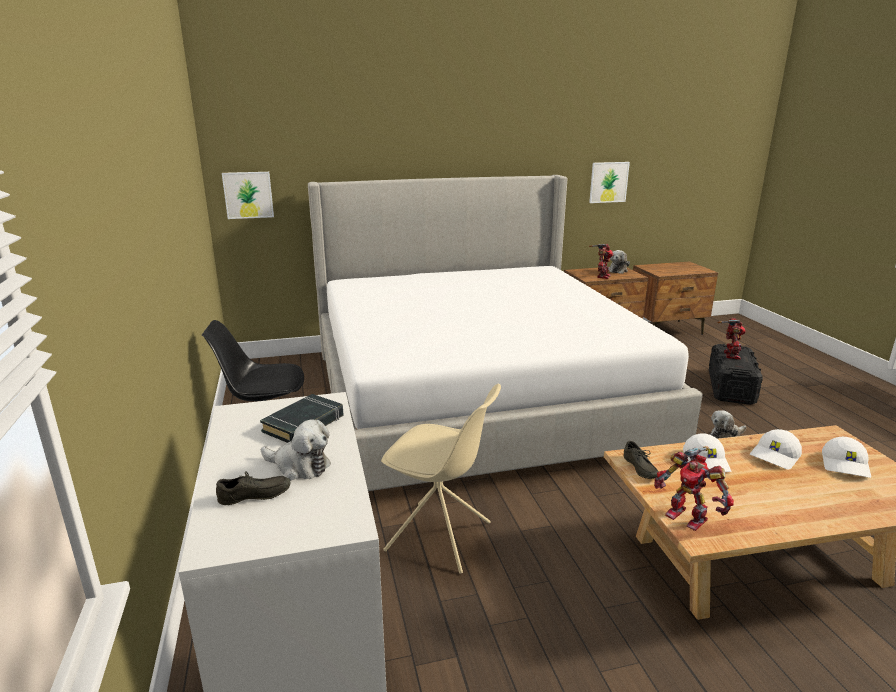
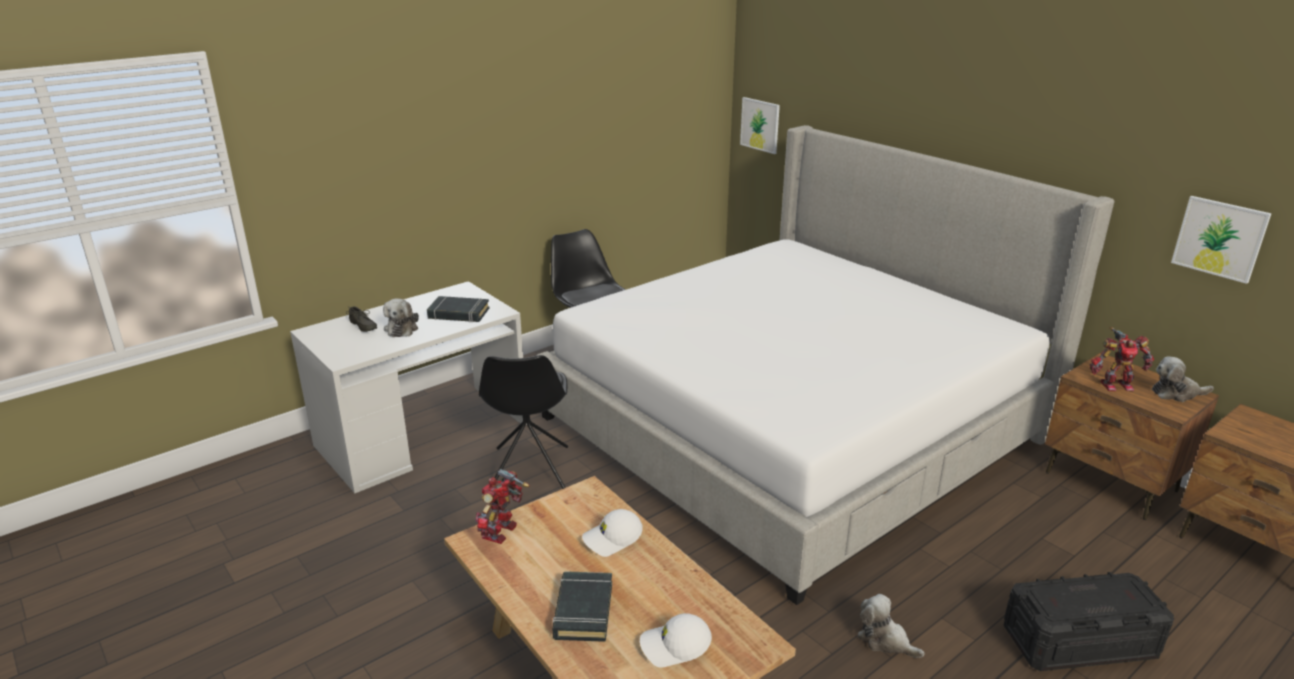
camera: 65 degrees right, 5 degrees up
beige chair [381,384,501,574] -> black chair [479,355,568,489]
grey shoe [624,441,659,479] -> none
toy robot [717,318,745,359] -> none
white cap [750,429,802,470] -> none
none -> black book [552,571,612,642]

